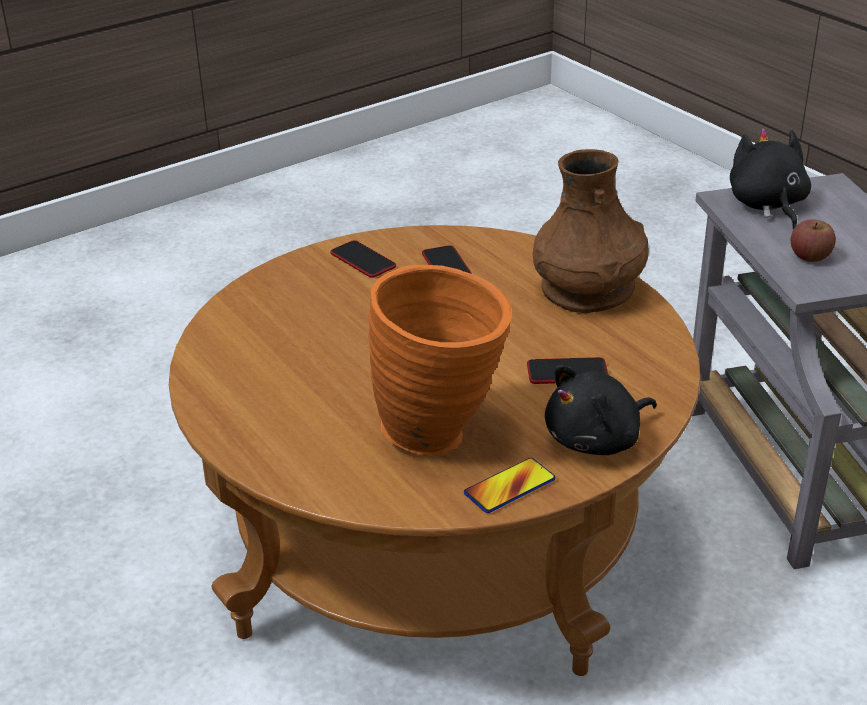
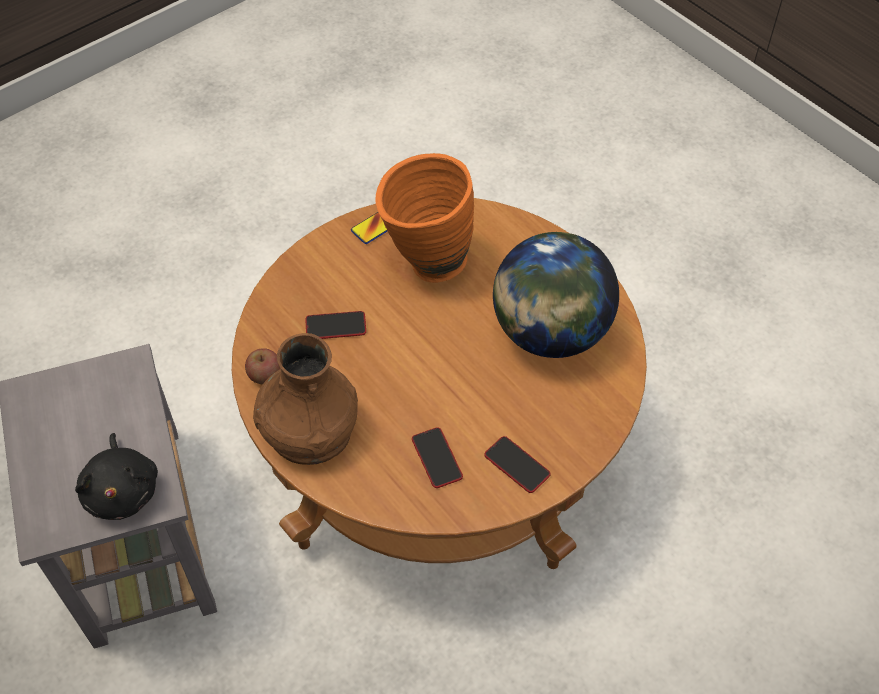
camera: 175 degrees right, 20 degrees up
black plush toy [545,365,657,455] -> none
apple [791,219,836,262] -> apple moved to [245,348,280,384]
none -> globe [493,232,619,358]

